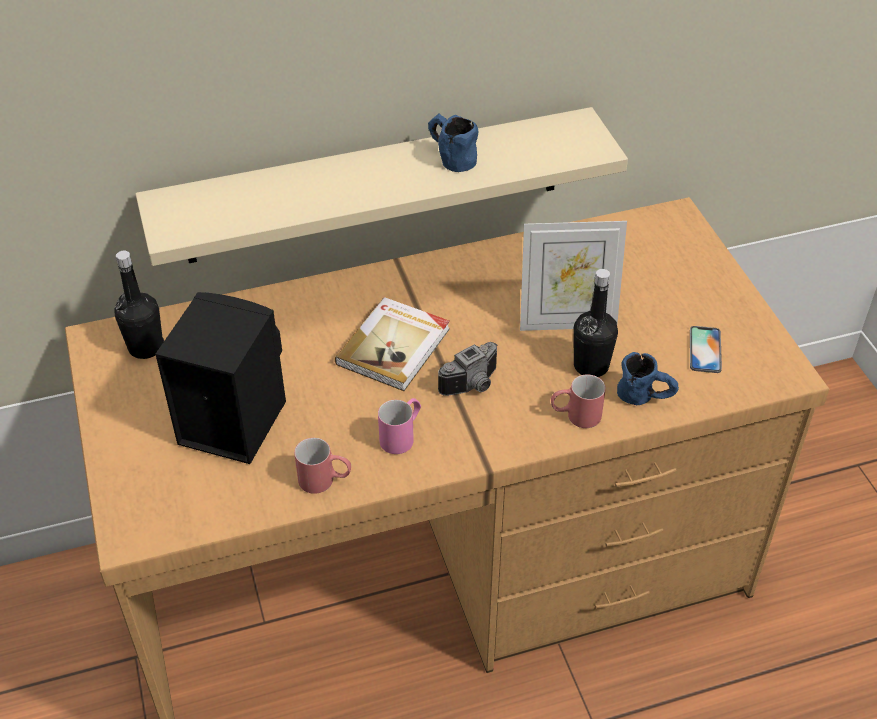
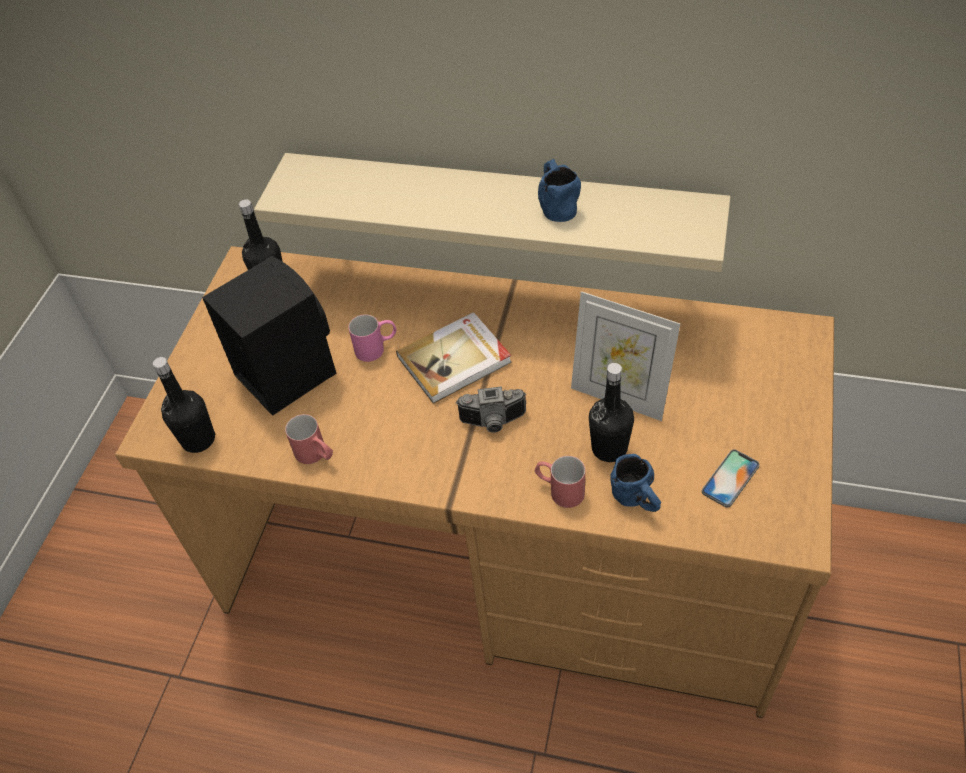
camera: 35 degrees right, 5 degrees up
pink mug [378,398,421,454] -> pink mug moved to [348,314,396,362]
none -> black bottle [153,357,215,453]

